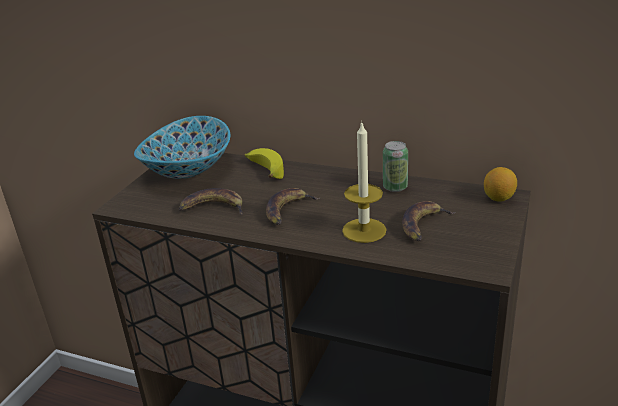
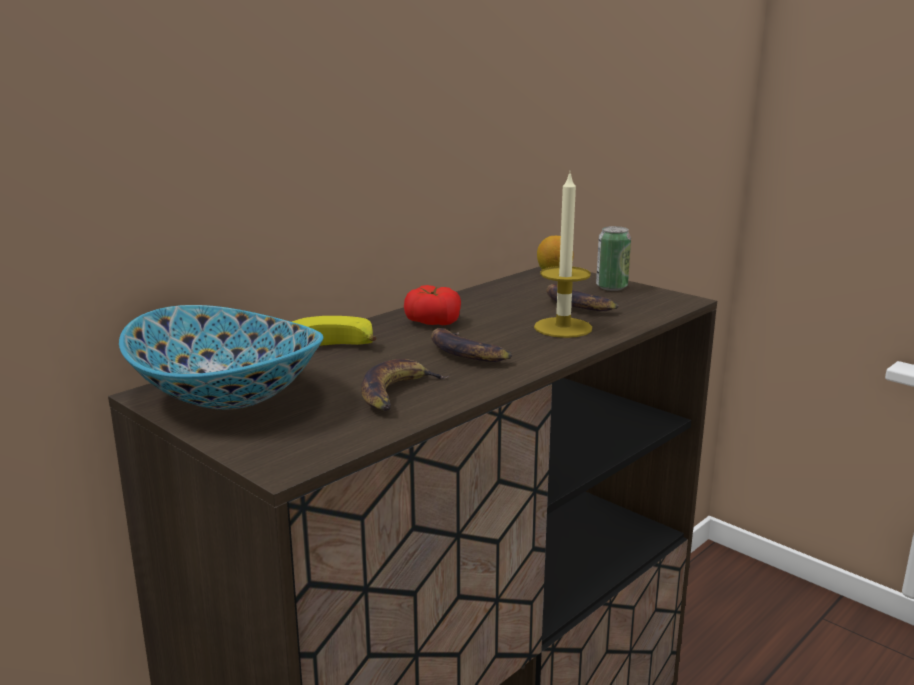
camera: 70 degrees left, 10 degrees down
can [383,141,408,192] -> can moved to [596,226,631,291]
none -> tomato [404,285,461,325]

